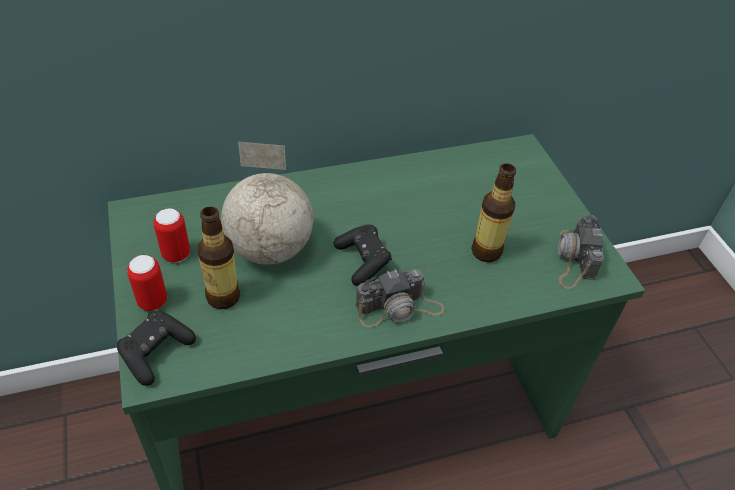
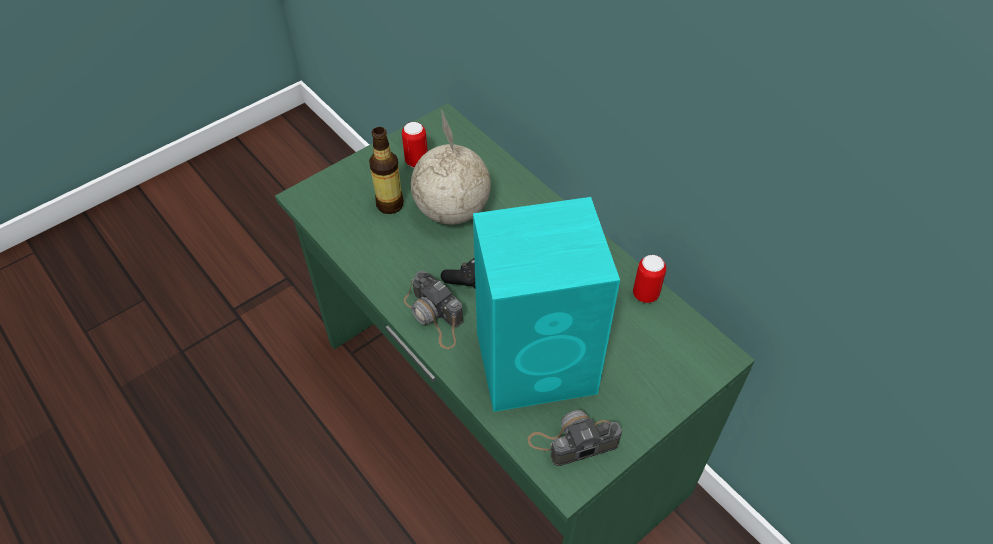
camera: 70 degrees right, 5 degrees up
black game controller [117,311,196,386] -> none
can [127,255,167,311] -> can moved to [633,255,666,303]
bottle [471,164,516,262] -> turquoise speaker [473,197,620,412]

